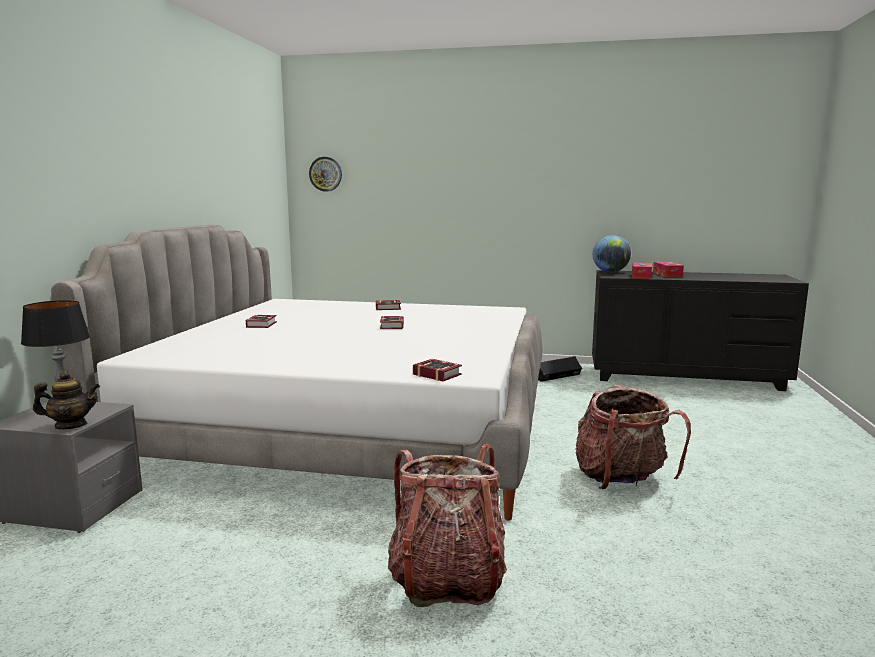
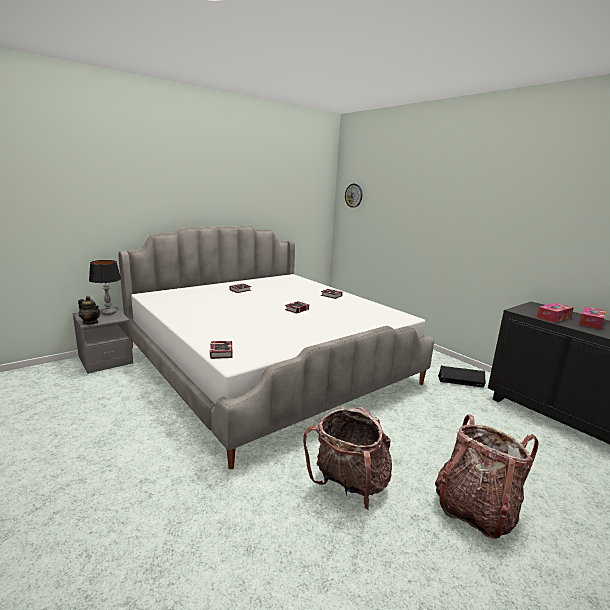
camera: 40 degrees right, 5 degrees up
backpack [388,443,507,607] -> backpack moved to [435,414,539,539]
globe [593,235,631,272] -> none

